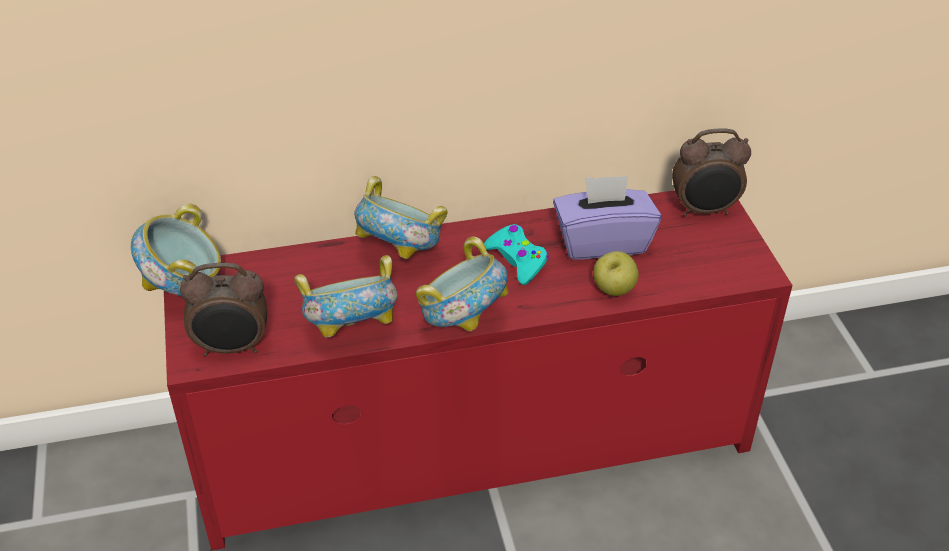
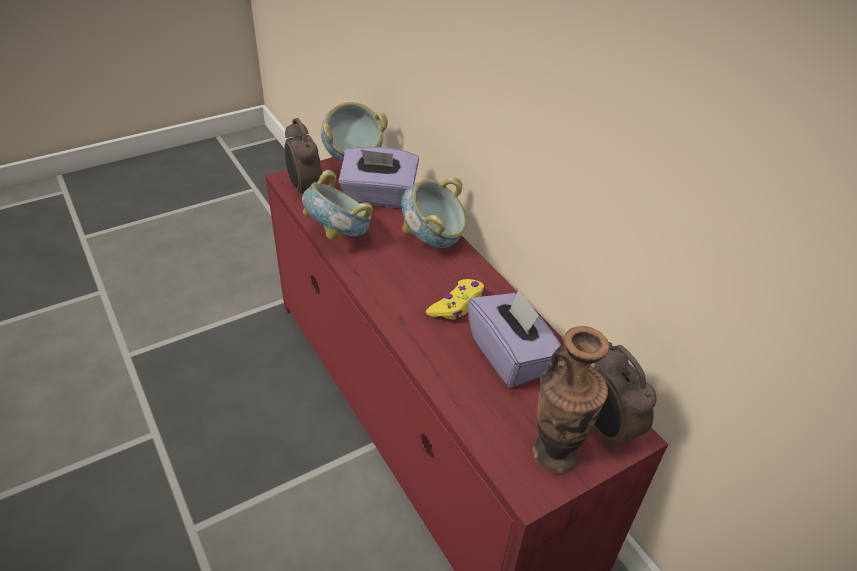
camera: 70 degrees right, 0 degrees up
bowl [416,237,508,331] -> none
turquoise game controller [484,224,549,285] -> yellow game controller [426,279,486,320]
apple [593,251,639,296] -> none
none -> purple tissue box [338,147,419,208]
none -> vase [532,326,609,474]

